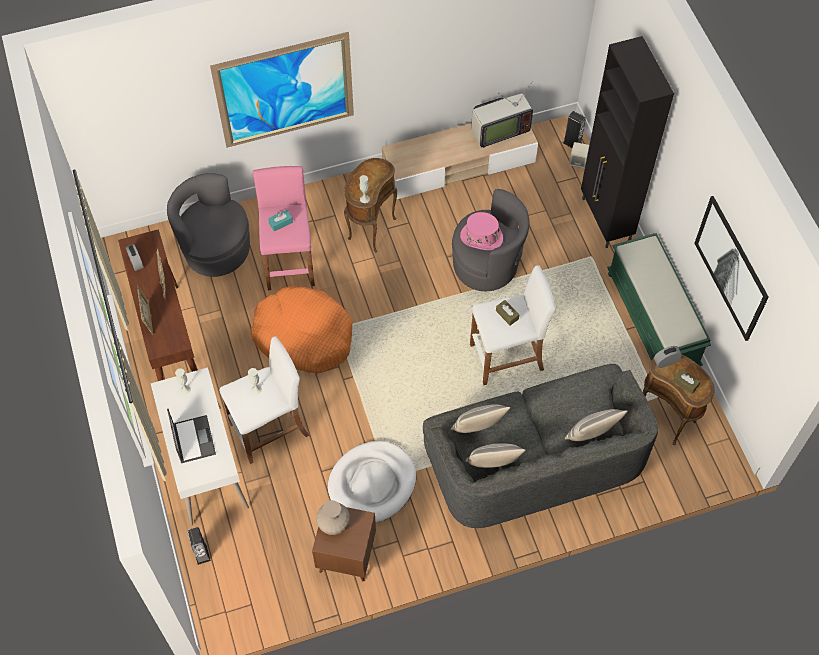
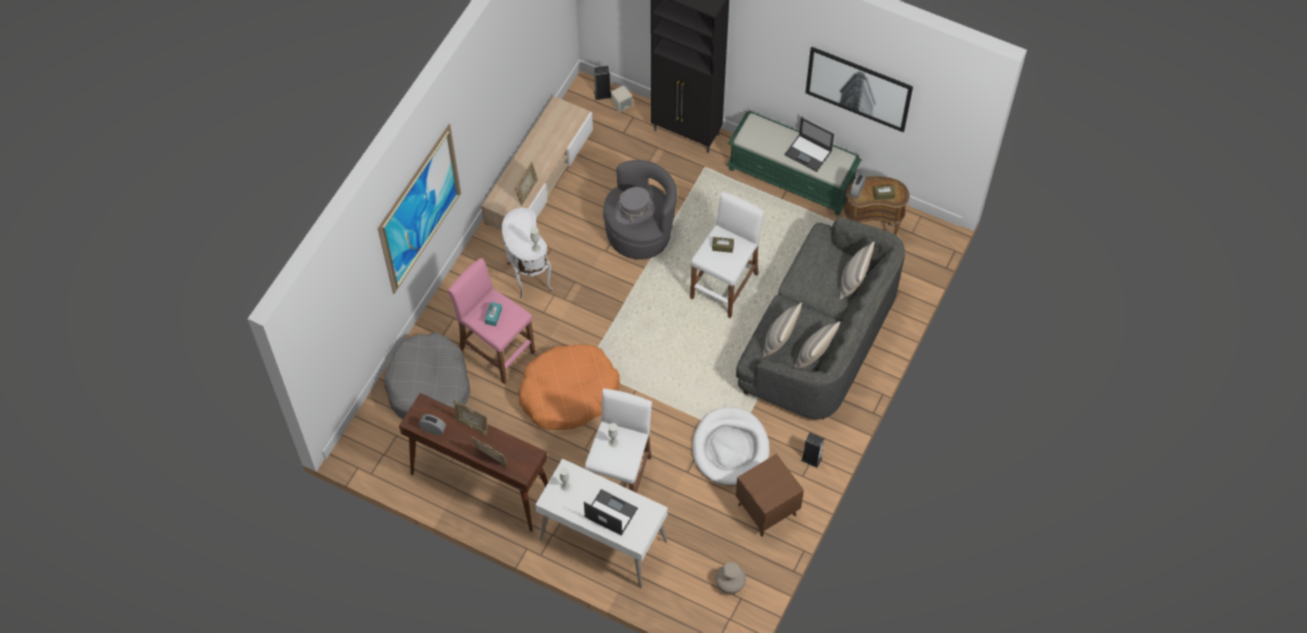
camera: 45 degrees left, 0 degrees up
grey armchair [167,173,250,277] -> grey dog bed [384,332,470,419]
speaker [187,527,211,565] -> speaker moved to [801,433,824,468]
beige vase [316,500,350,535] -> beige vase moved to [715,562,746,594]
brown side table [344,158,397,252] -> white side table [502,208,553,298]
pink hat [460,212,503,250] -> grey hat [615,187,655,225]
television [471,81,533,148] -> none
none -> picture frame [515,162,538,206]
none -> laptop [785,117,834,172]

